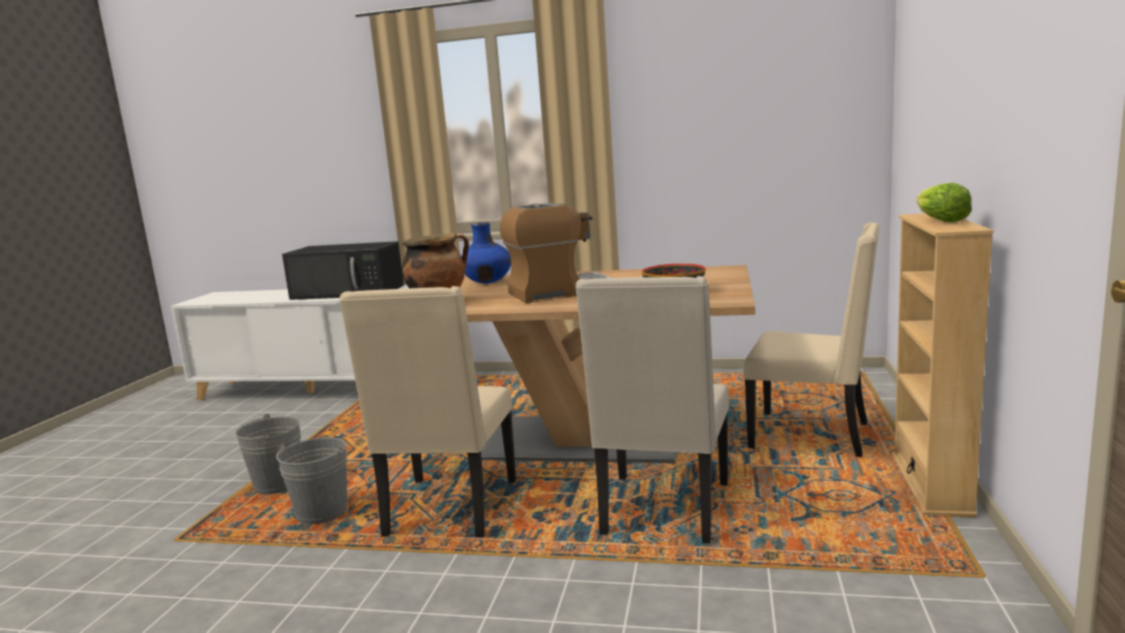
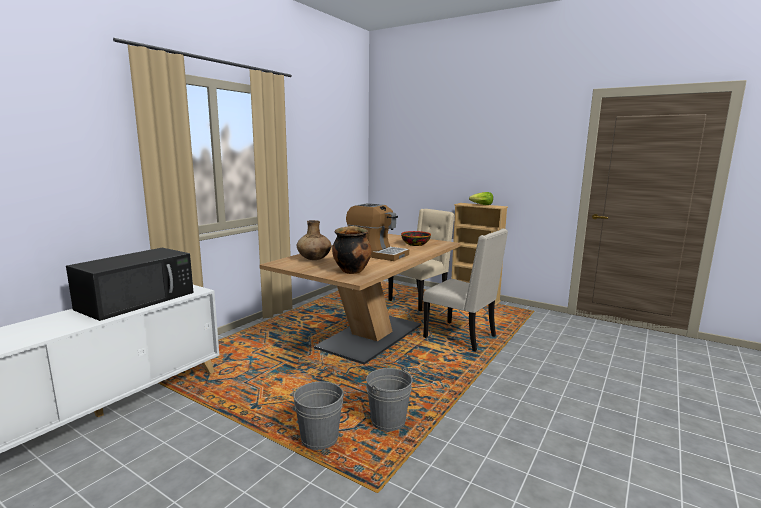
camera: 70 degrees left, 0 degrees up
beige chair [339,286,516,538] -> none
blue vase [461,222,511,284] -> brown vase [297,220,331,260]
coffee machine [500,203,613,303] -> coffee machine turned 120 degrees clockwise [346,203,409,261]

